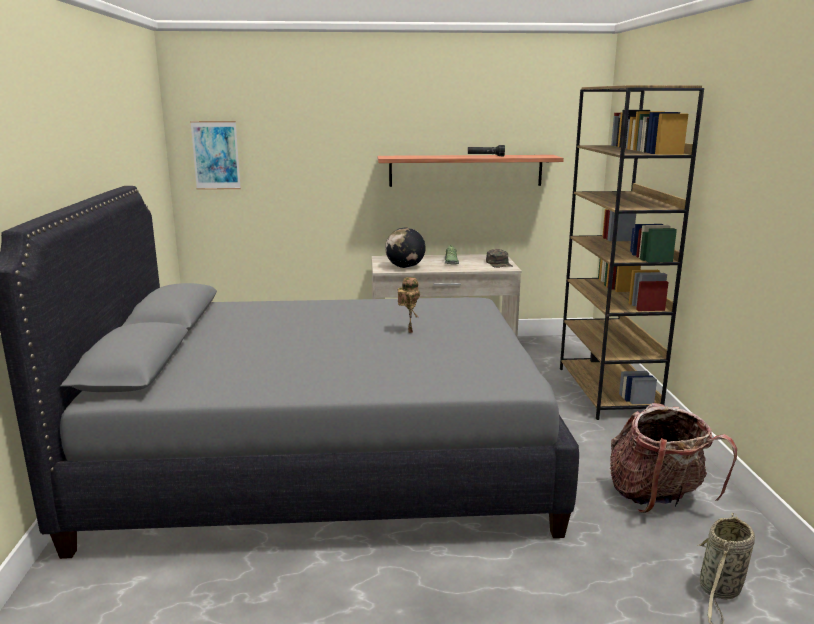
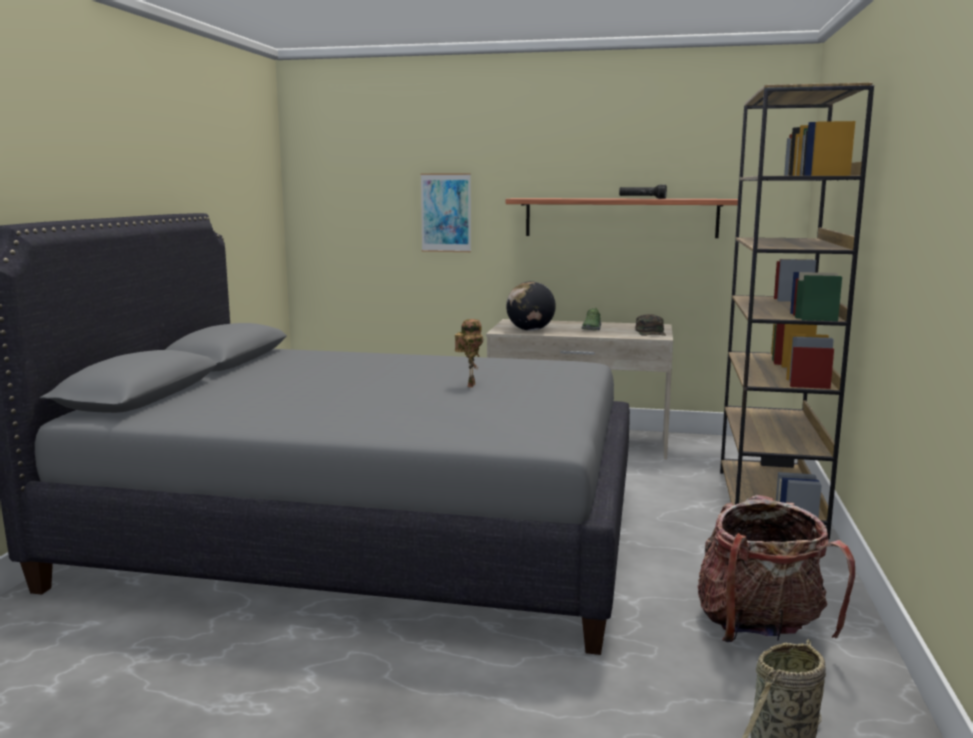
camera: 15 degrees right, 5 degrees down
picture [190,121,241,190] -> picture moved to [421,173,471,252]

